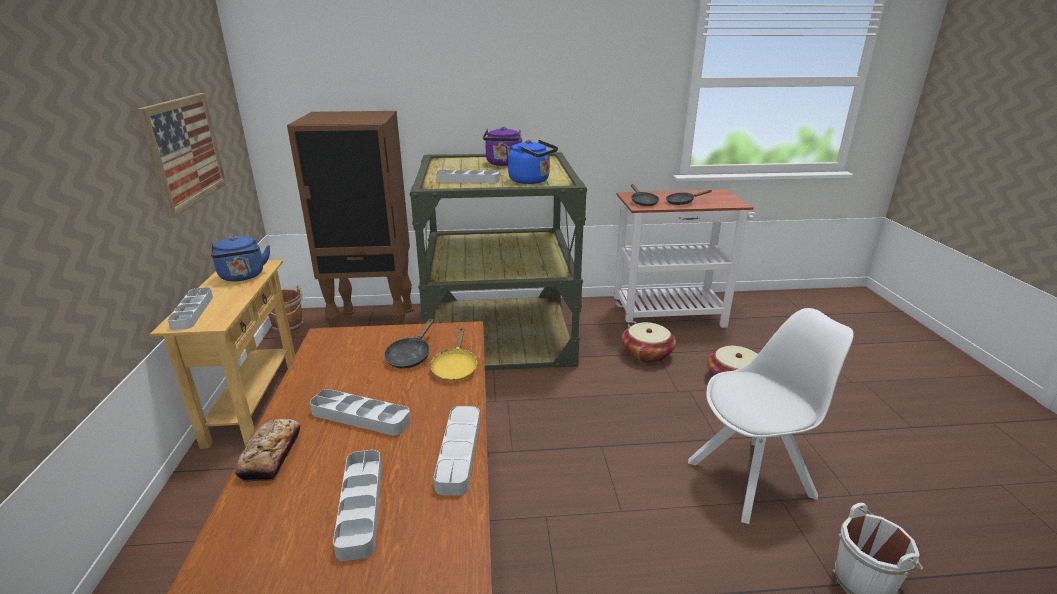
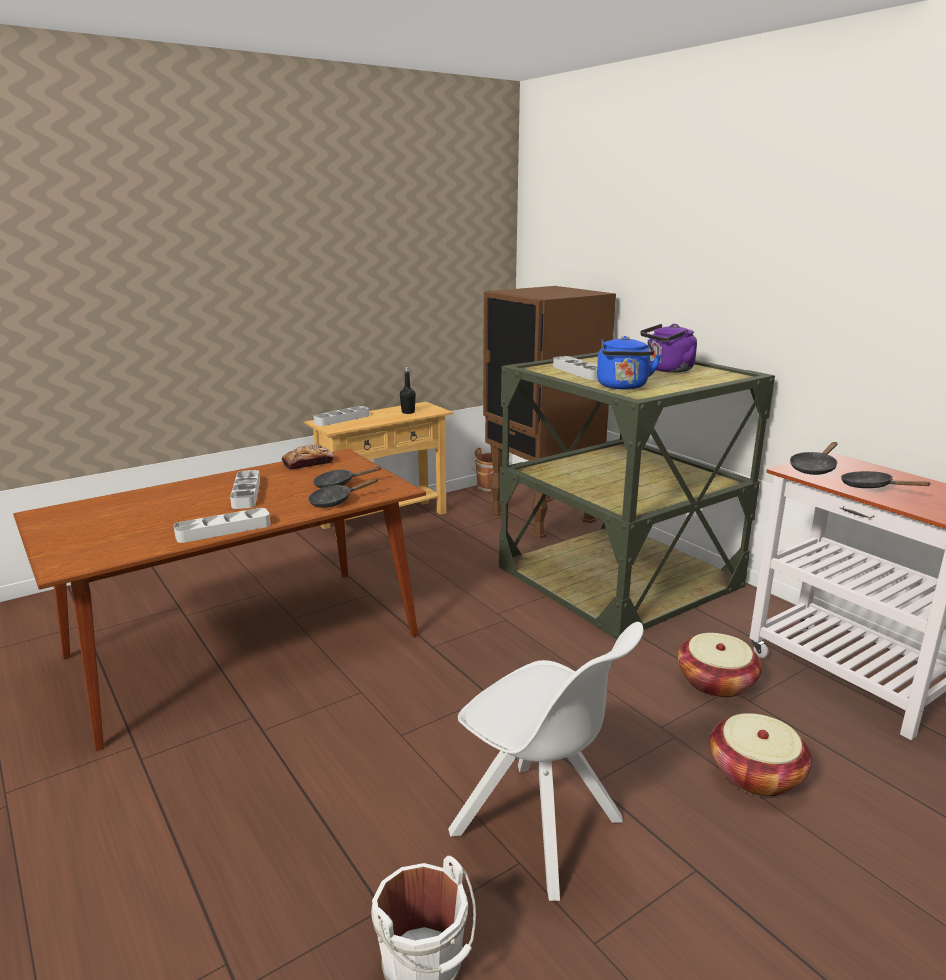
camera: 60 degrees right, 5 degrees down
picture [137,93,226,218] -> none
blue kettle [211,236,270,281] -> black bottle [400,367,416,414]
bread [235,419,300,482] -> bread moved to [282,445,334,470]
grey tray [333,450,382,561] -> none
yellow frying pan [430,328,478,382] -> black frying pan [308,478,378,508]

